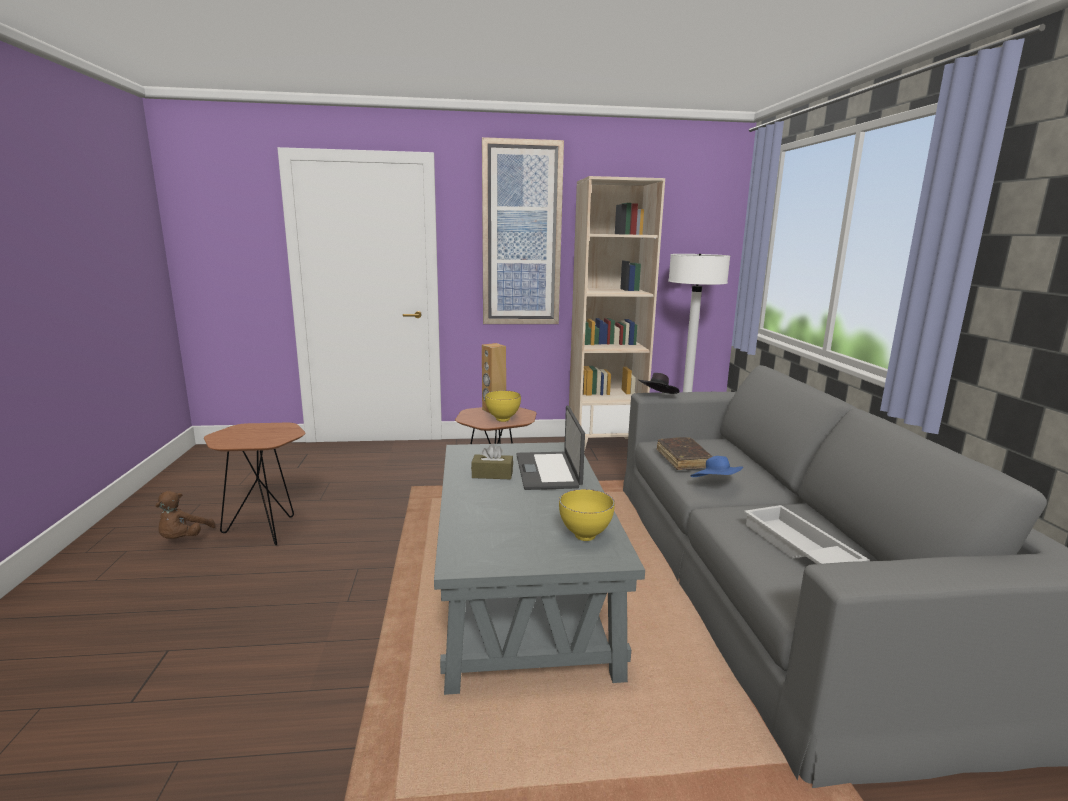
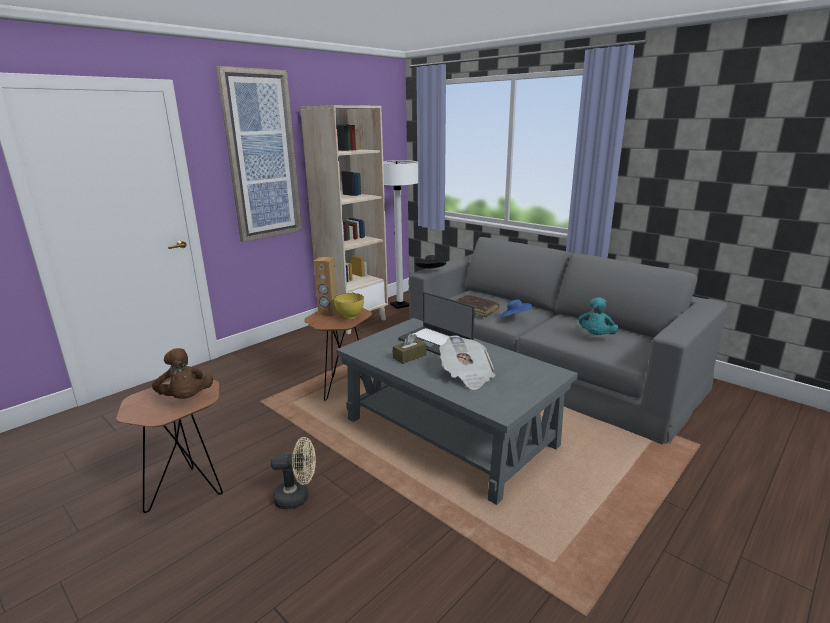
camera: 40 degrees left, 5 degrees up
brown plush toy [156,491,216,539] -> brown plush toy moved to [152,348,213,399]
yellow bowl [559,489,615,541] -> none
white tray [744,505,870,564] -> turquoise plush toy [579,297,619,335]
none -> beige fan [271,437,316,509]
none -> newspaper [439,335,496,390]

